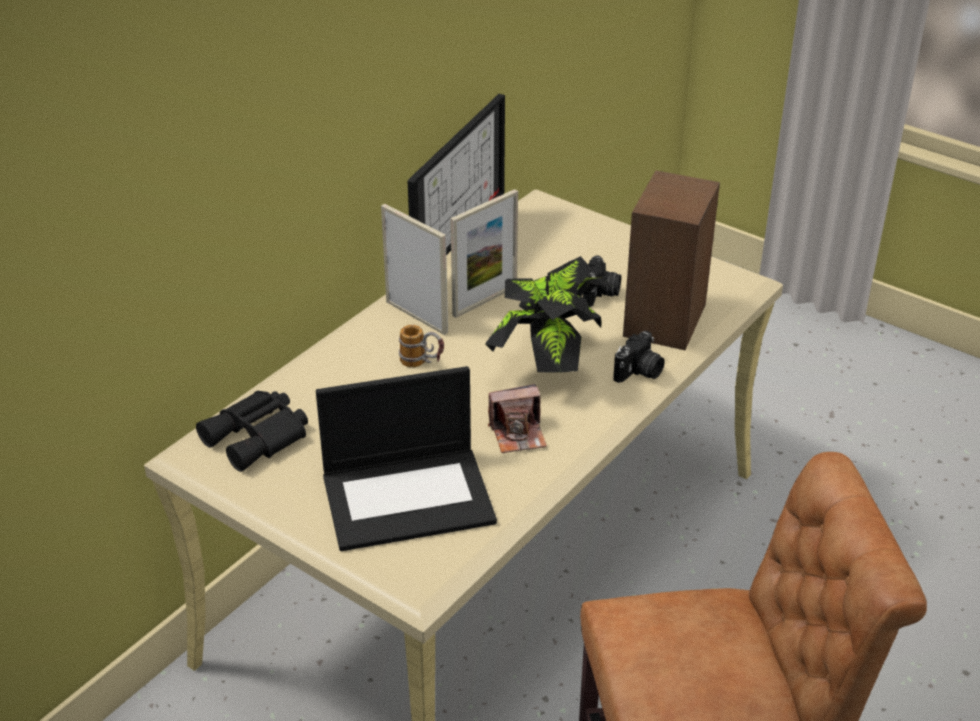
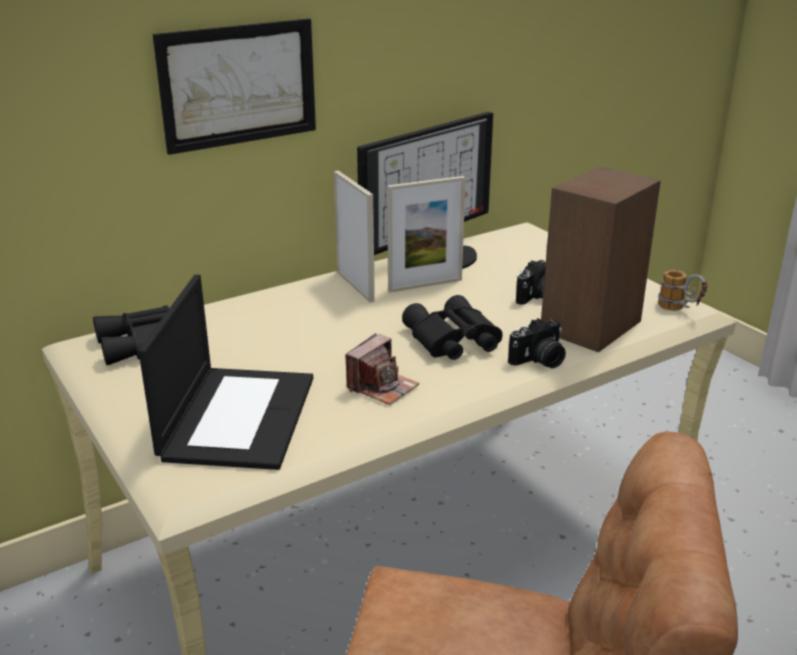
camera: 20 degrees right, 10 degrees down
laptop [316,366,497,551] -> laptop turned 90 degrees counterclockwise [139,275,313,470]
mug [399,325,444,367] -> mug moved to [658,270,707,311]
potted plant [485,256,612,373] -> black binoculars [402,295,503,360]
camera [488,384,547,453] -> camera turned 60 degrees counterclockwise [345,333,420,405]
none -> picture [152,18,316,155]

